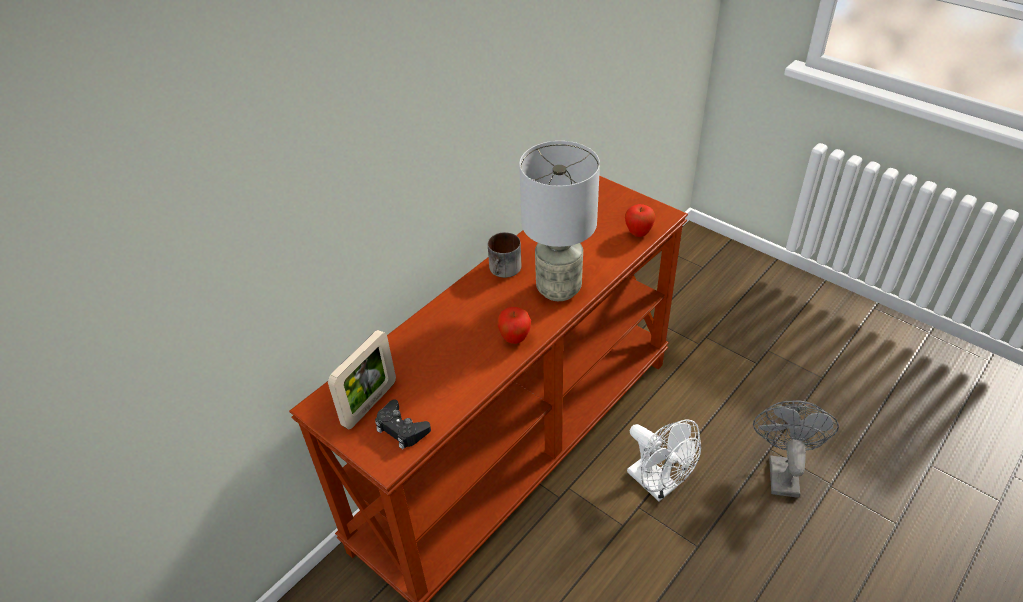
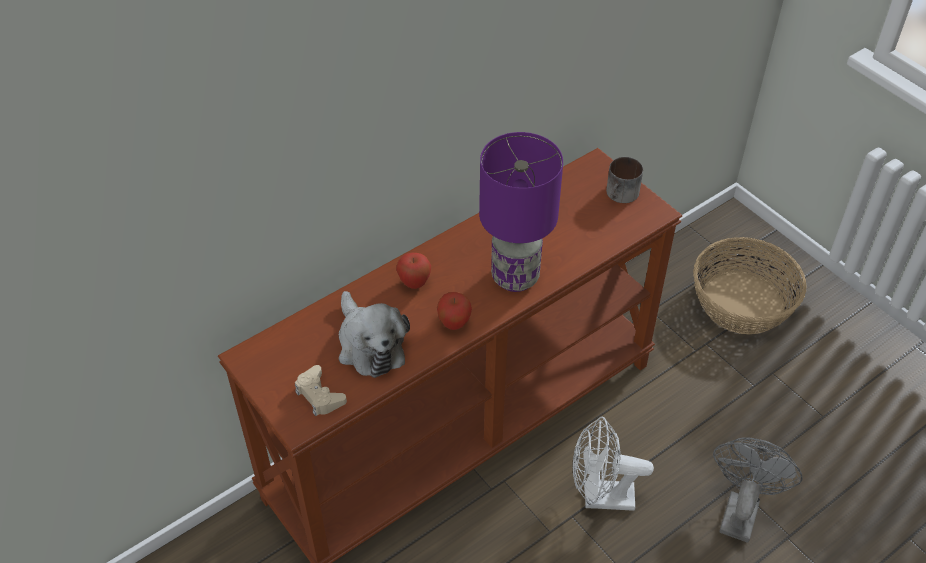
camera: 10 degrees right, 5 degrees up
picture frame [328,330,396,429] -> none
black game controller [375,400,431,449] -> beige game controller [295,365,347,416]
mug [488,232,522,278] -> mug moved to [606,157,643,203]
grey table lamp [519,141,600,301] -> purple table lamp [479,132,563,292]
apple [625,204,656,237] -> apple moved to [396,253,431,289]
white fan [627,419,701,502] -> white fan turned 120 degrees clockwise [573,416,654,511]
none -> plush toy [339,291,410,378]
none -> basket [693,237,807,334]

